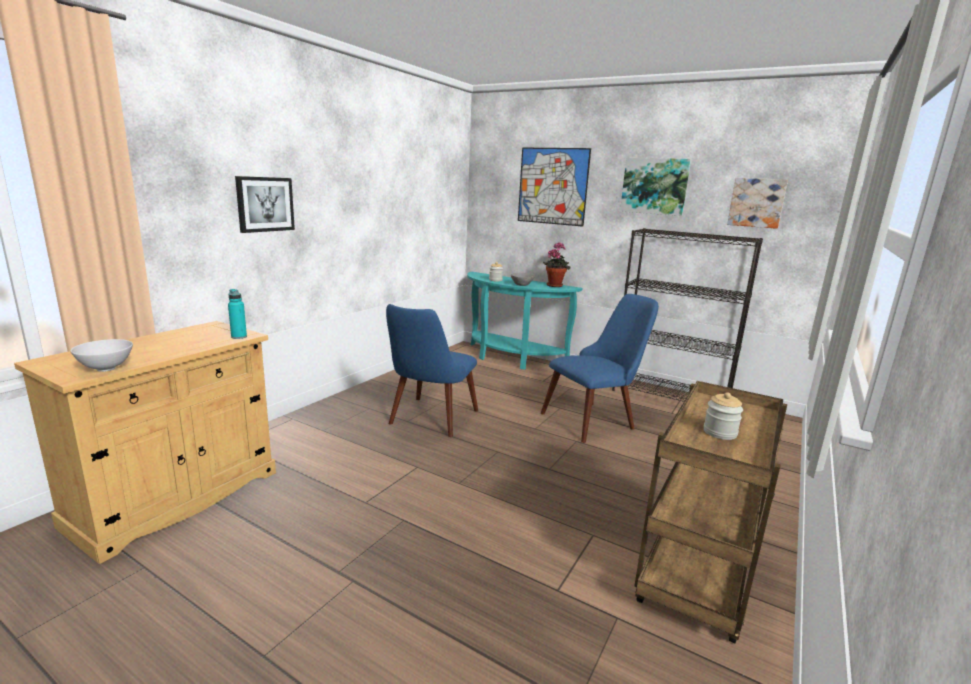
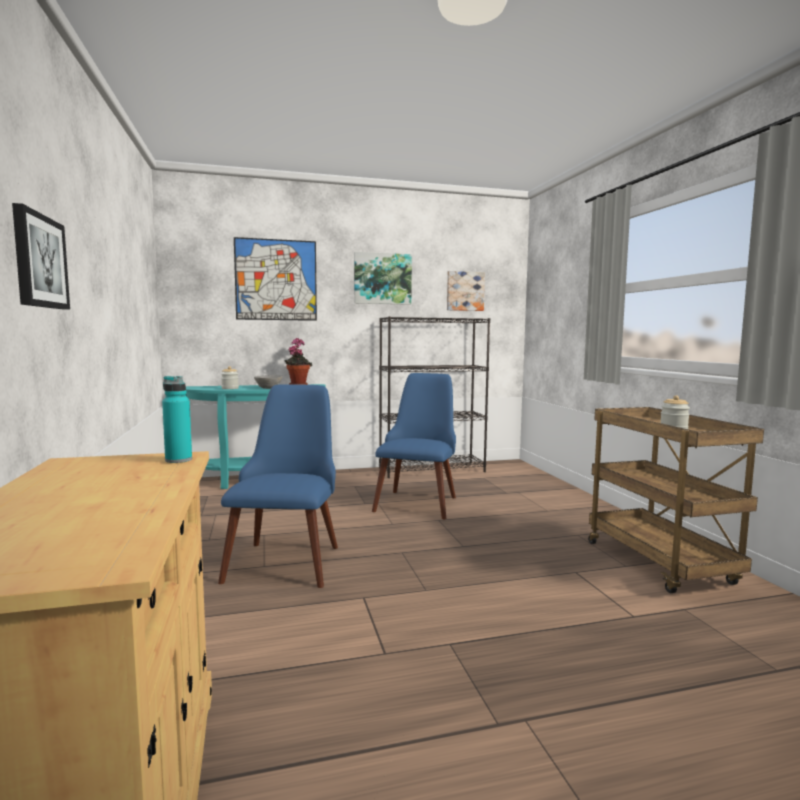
camera: 45 degrees left, 10 degrees down
white bowl [70,339,133,372] -> none
blue chair [386,304,478,437] -> blue chair turned 150 degrees counterclockwise [218,384,338,588]

